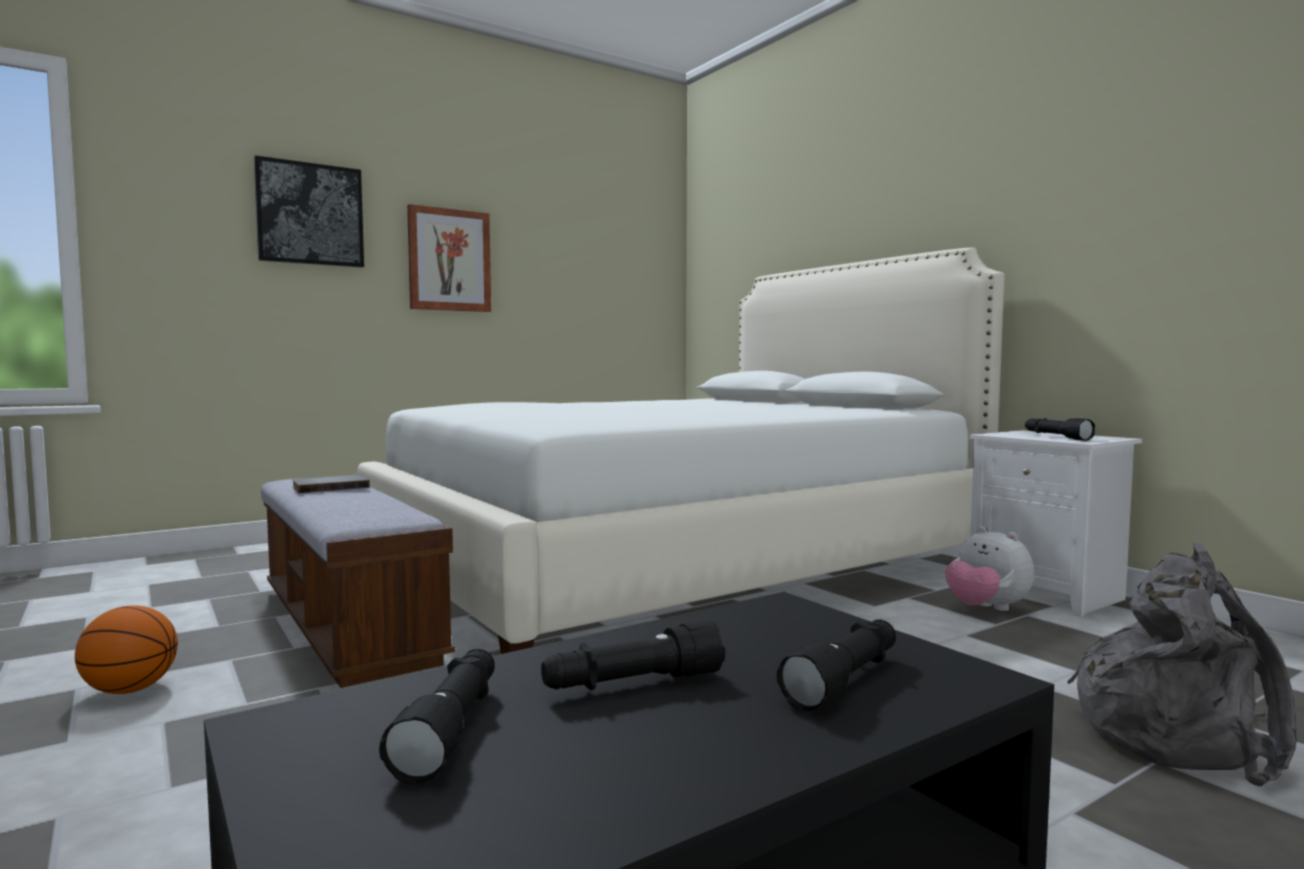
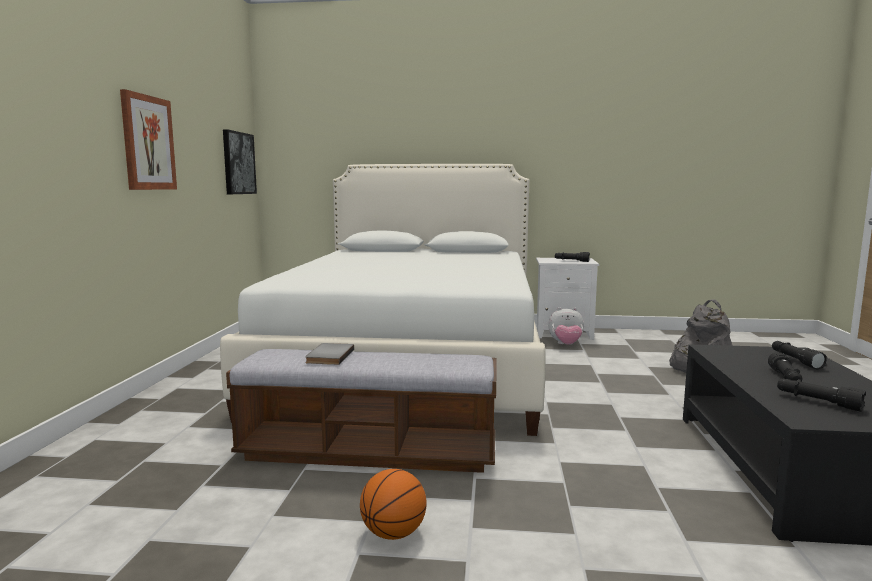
camera: 50 degrees left, 5 degrees up
picture [254,156,364,268] -> picture moved to [223,129,257,194]

